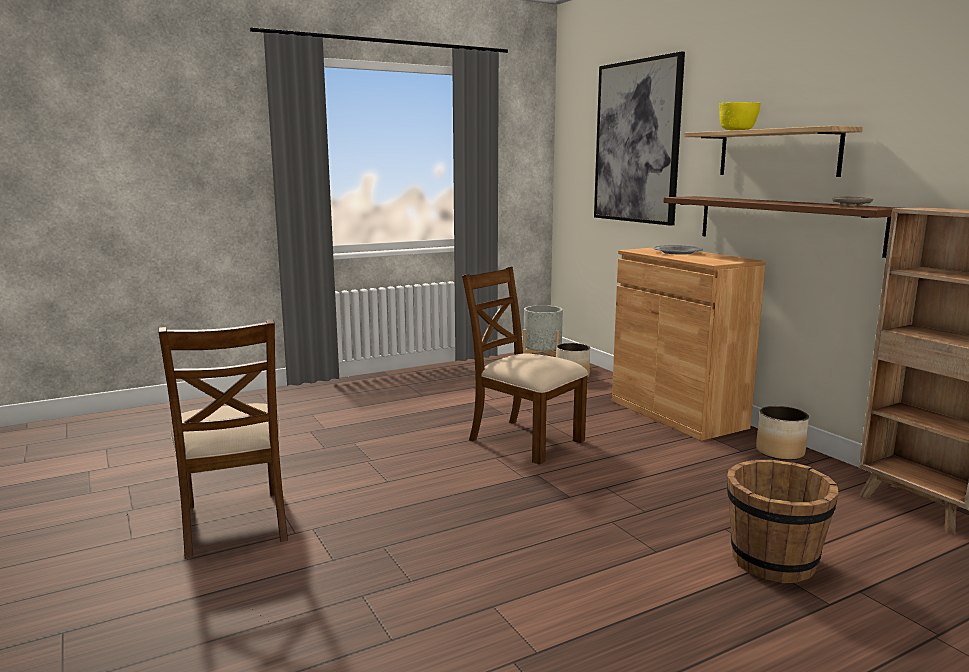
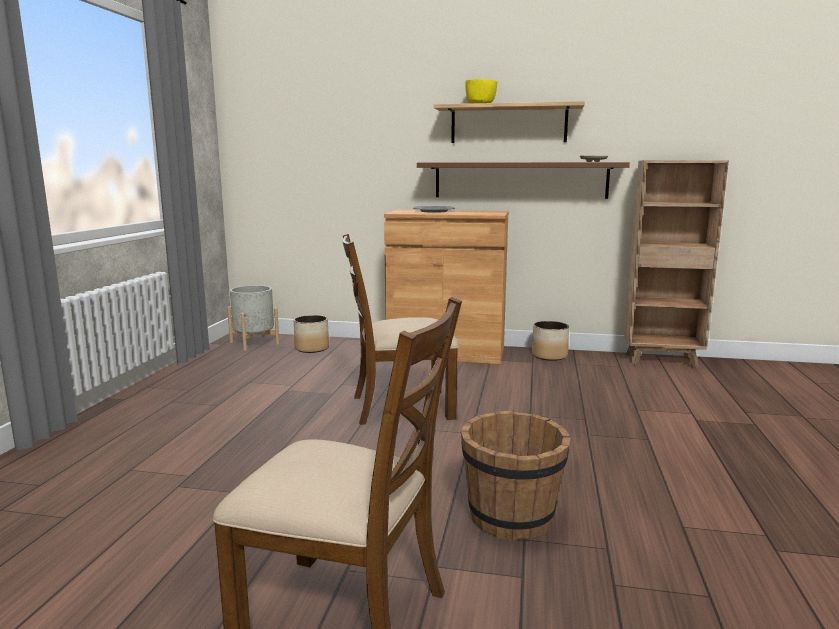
camera: 50 degrees left, 0 degrees up
picture [594,51,685,226] -> none
brown bucket [727,459,839,583] -> brown bucket moved to [461,410,571,541]

